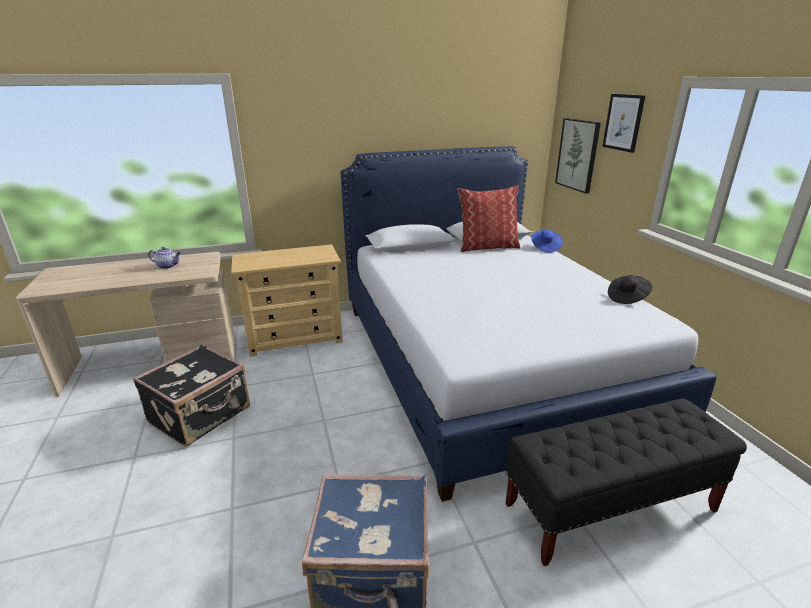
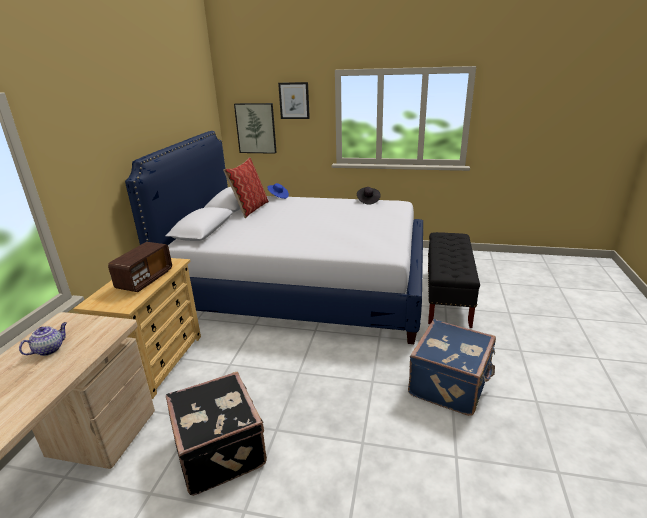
camera: 60 degrees left, 0 degrees up
none -> radio [108,242,172,292]

